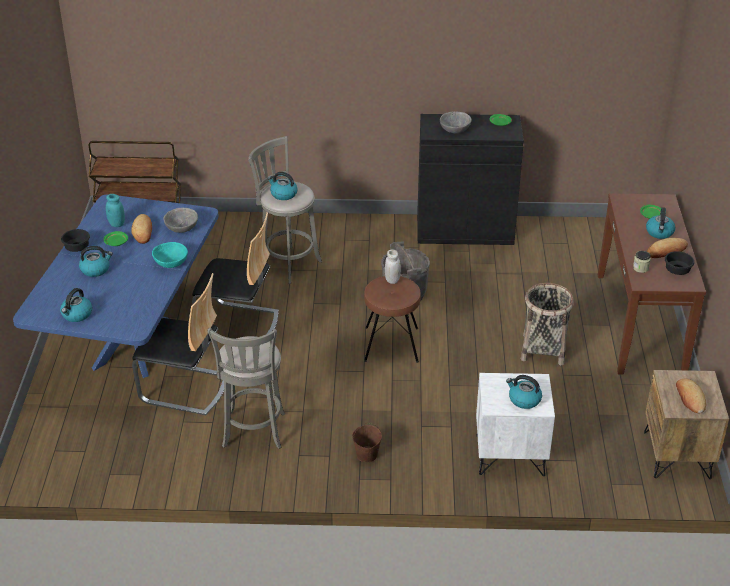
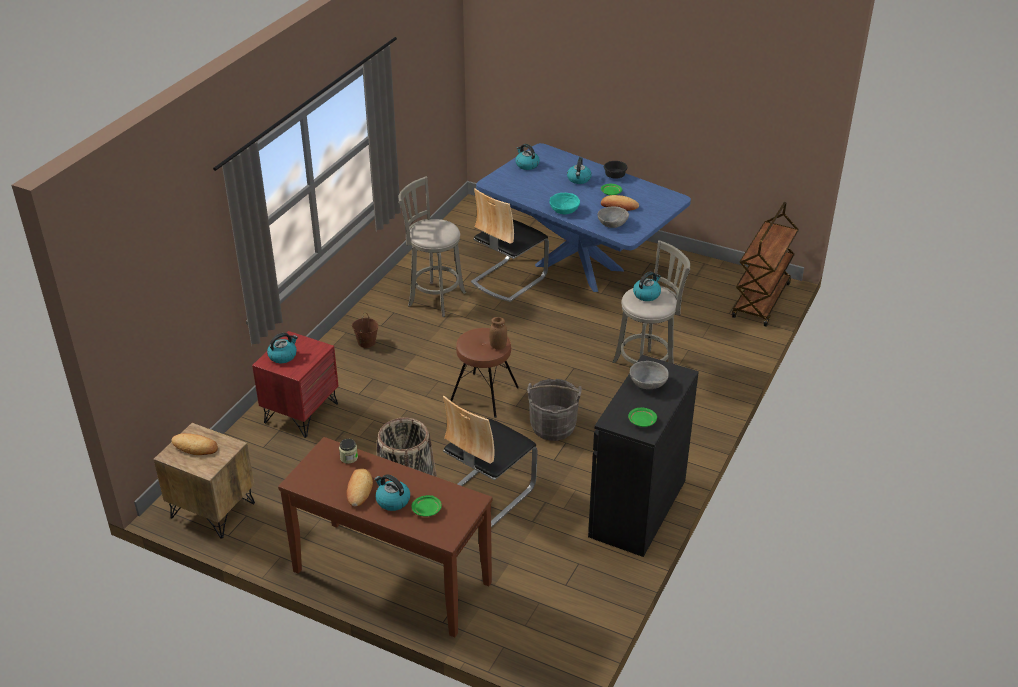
camera: 115 degrees right, 0 degrees up
turquoise jar [106,194,125,227] -> none
chair [192,212,279,339] -> chair moved to [443,396,538,528]
white jar [385,249,401,284] -> brown jar [489,317,507,350]
white nightstand [476,373,555,476] -> red nightstand [252,331,339,438]
black bowl [665,251,694,275] -> none

